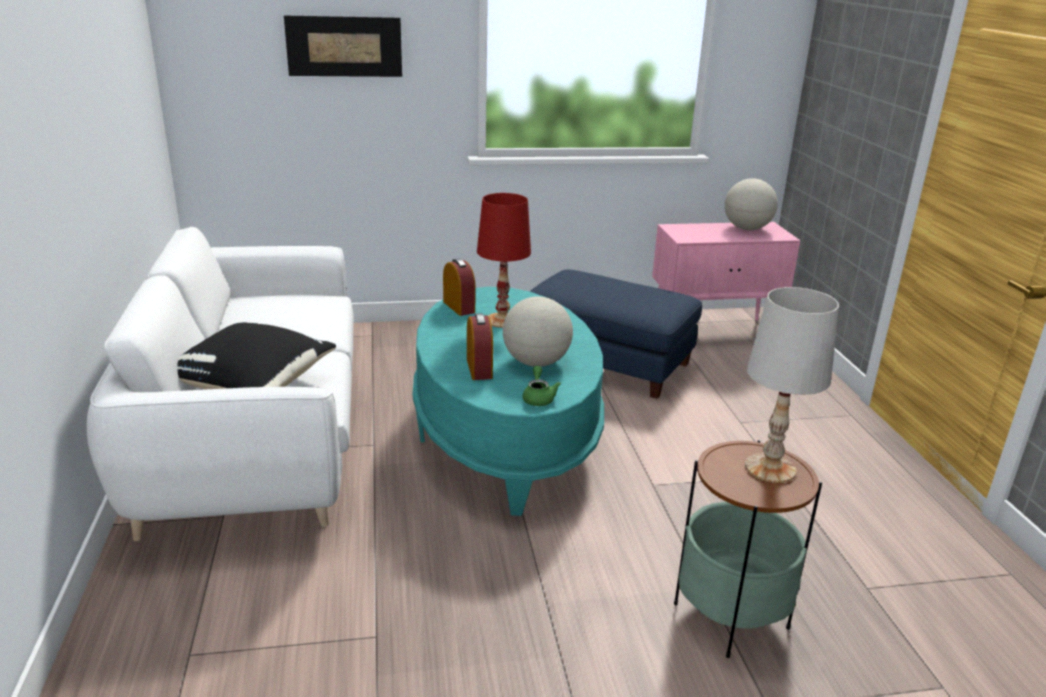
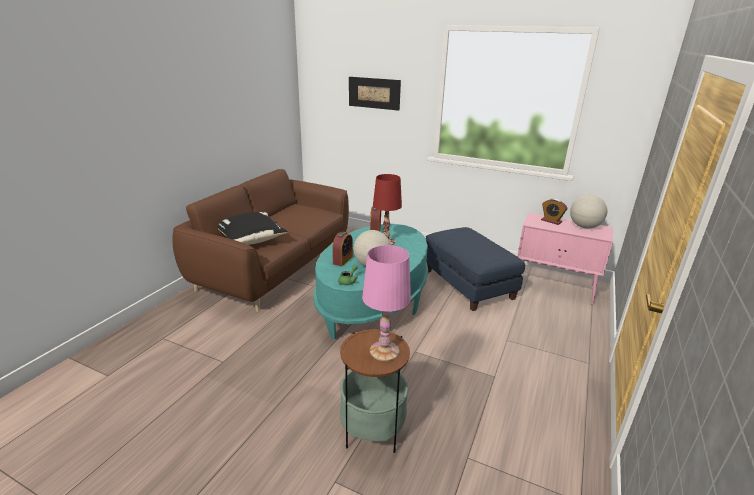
camera: 35 degrees right, 0 degrees up
white sofa [87,227,354,541] -> brown sofa [172,169,349,312]
white table lamp [745,287,839,483] -> pink table lamp [362,245,411,361]
none -> alarm clock [541,199,568,225]

